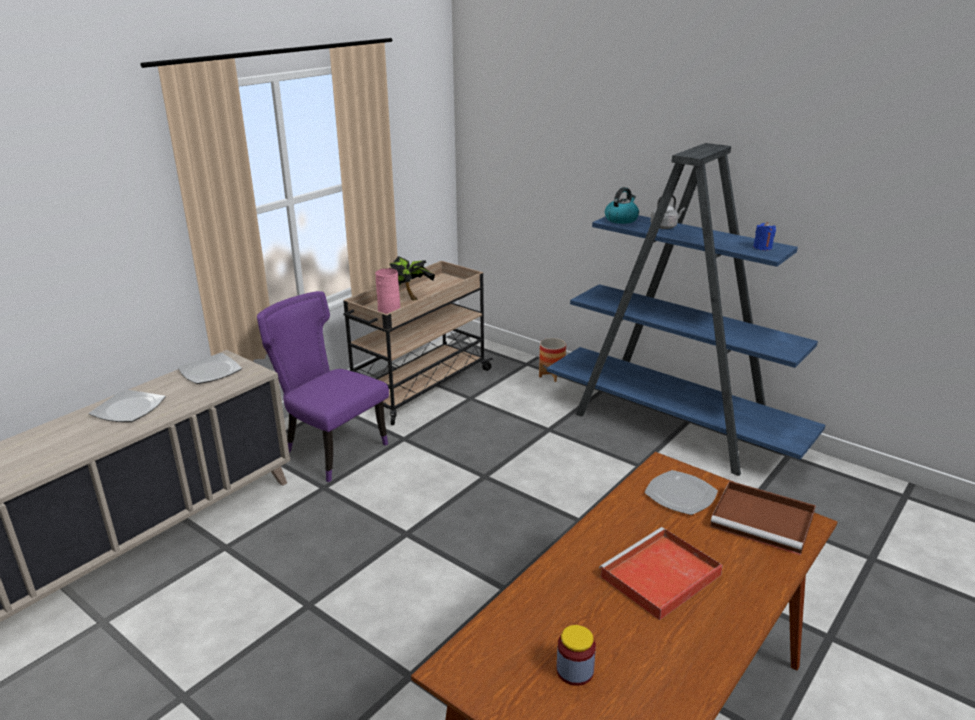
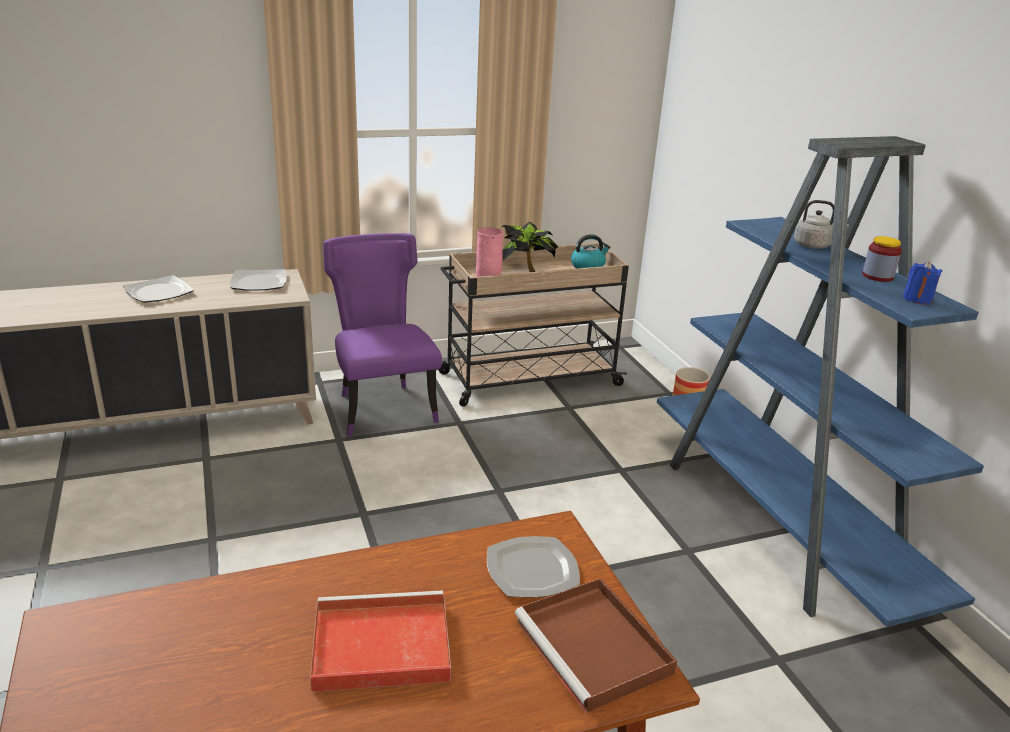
camera: 30 degrees right, 0 degrees up
jar [557,625,596,686] -> jar moved to [862,236,902,282]
kettle [605,187,639,224] -> kettle moved to [571,234,610,269]

